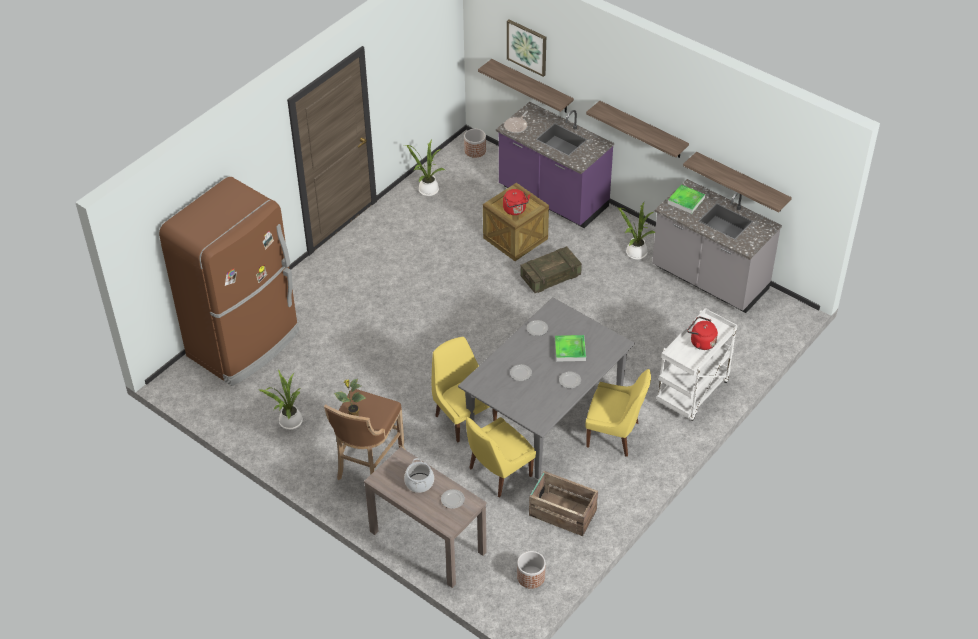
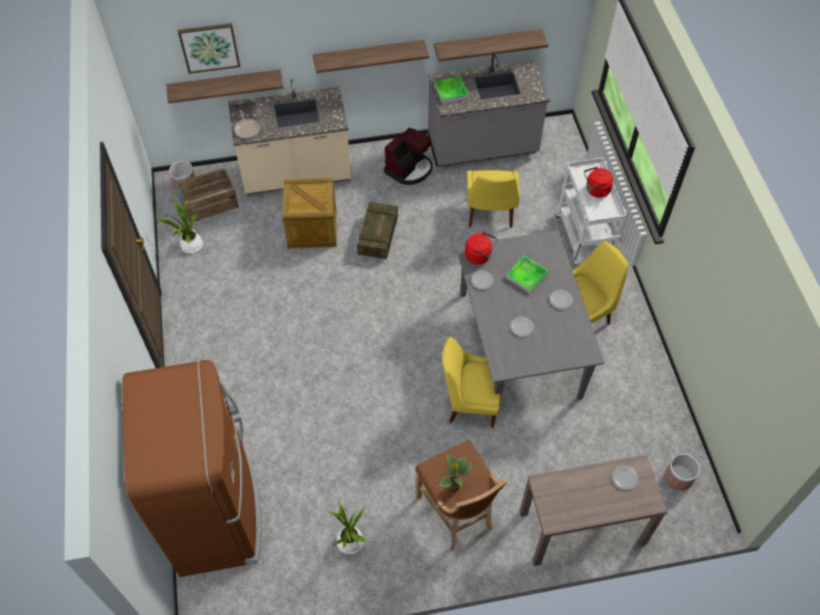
camera: 50 degrees left, 10 degrees up
cooking pot [404,458,434,493] -> none
yellow chair [466,417,536,498] -> yellow chair moved to [467,170,519,228]
purple counter [496,102,614,228] -> beige counter [228,79,351,194]
red kettle [503,189,530,215] -> red kettle moved to [465,231,497,264]
crate [529,471,598,536] -> crate moved to [175,167,239,223]
potted plant [618,202,655,260] -> coffee machine [384,128,433,185]

